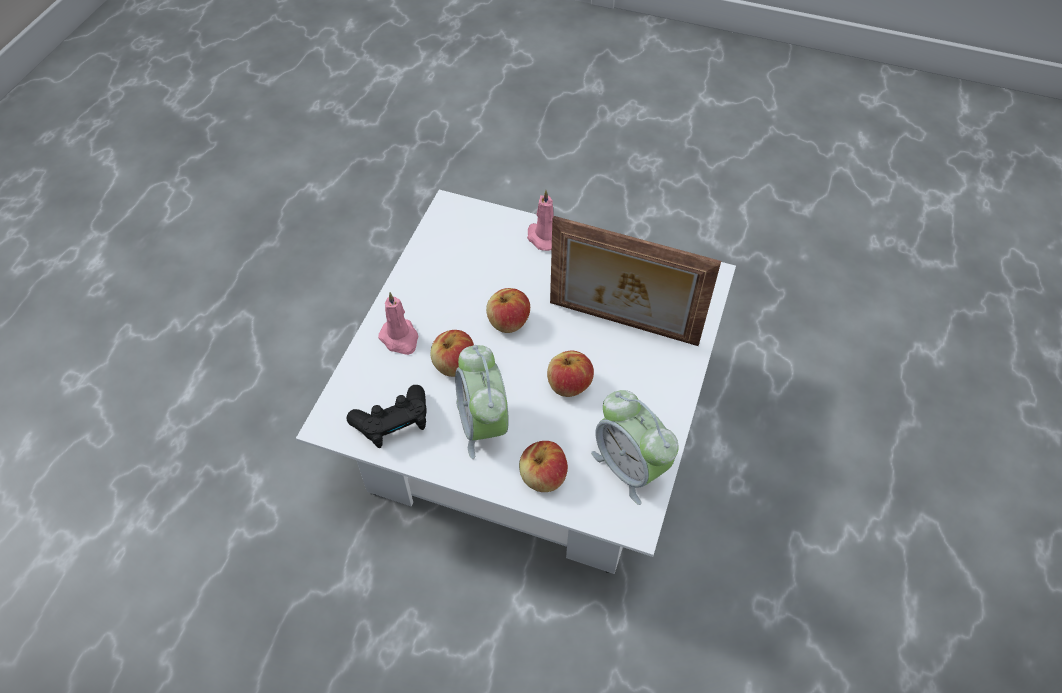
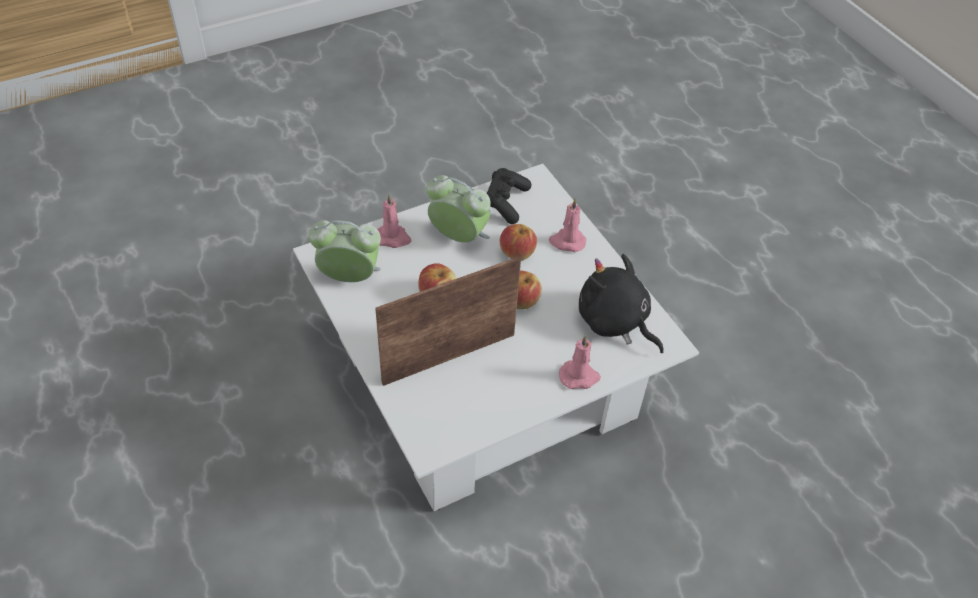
camera: 130 degrees right, 5 degrees down
apple [519,441,568,492] -> pink candle [377,194,411,248]
none -> black plush toy [579,254,663,353]

